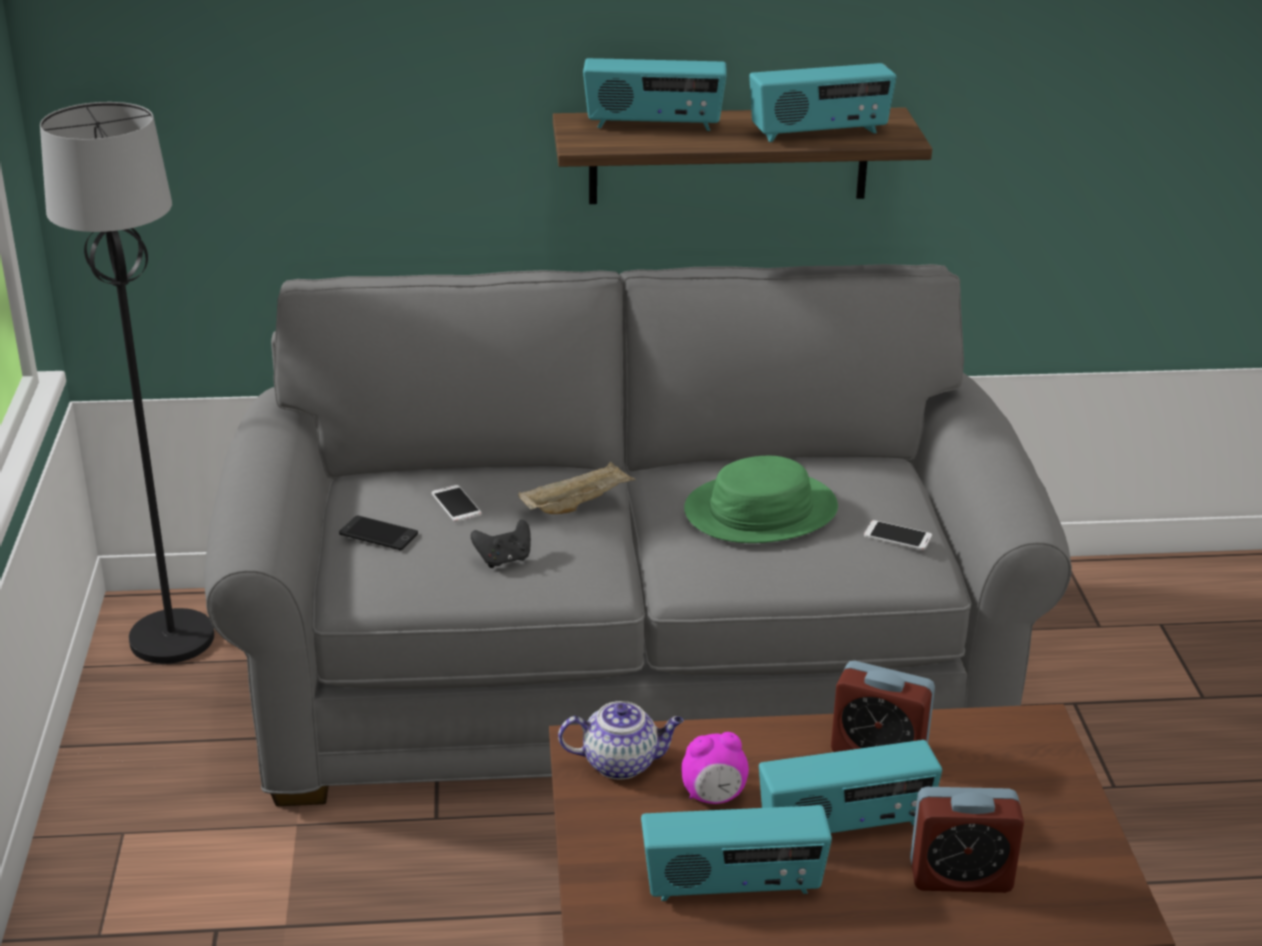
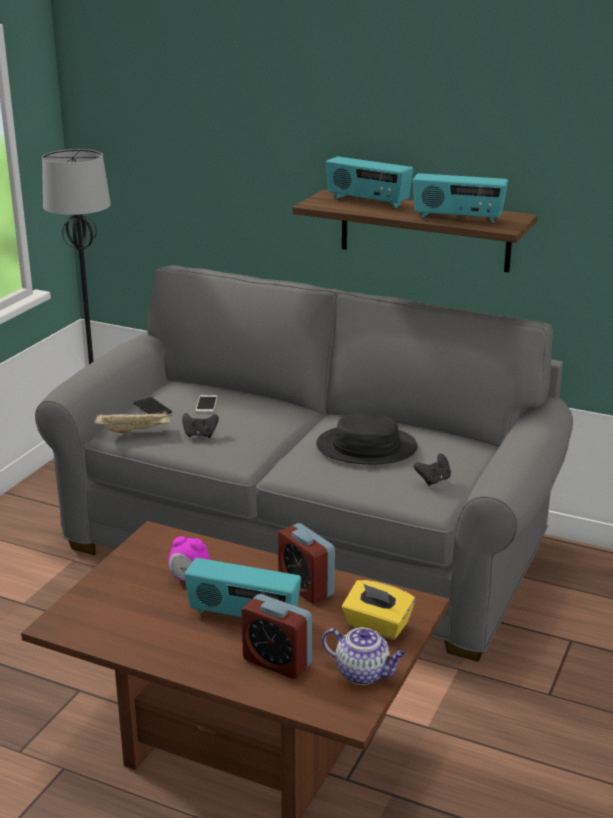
camera: 30 degrees right, 5 degrees down
beige tray [518,462,636,514] -> beige tray moved to [94,411,170,434]
teapot [558,701,684,780] -> teapot moved to [322,627,406,685]
radio [641,805,832,901] -> none
green hat [684,456,838,543] -> black hat [316,413,418,464]
phone [864,520,932,550] -> black game controller [414,454,451,486]
none -> yellow tissue box [342,580,415,640]

